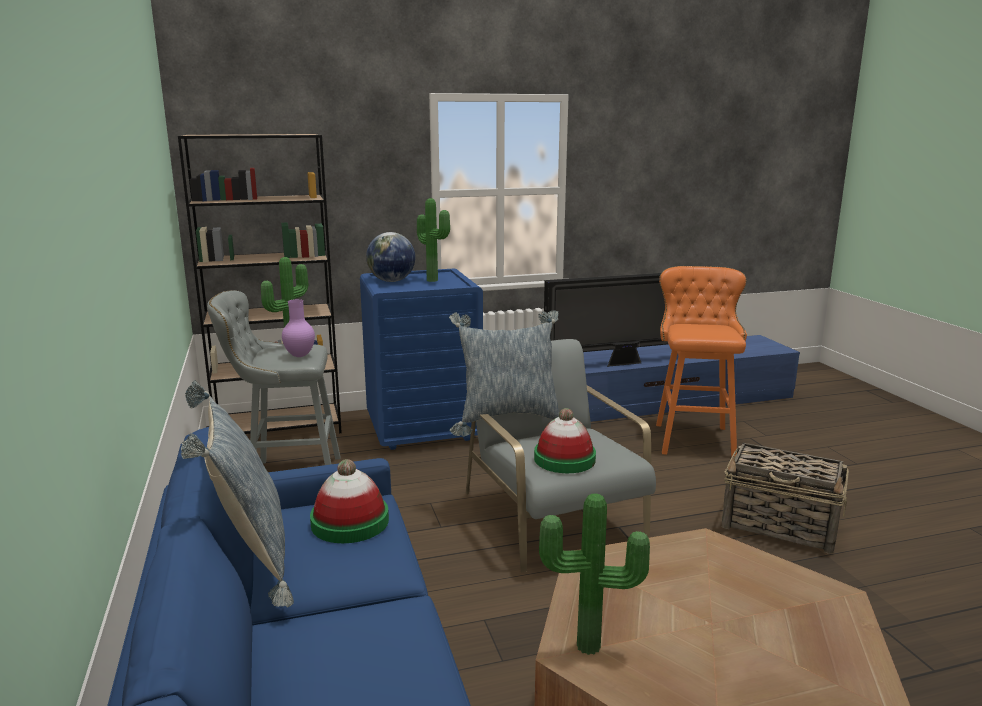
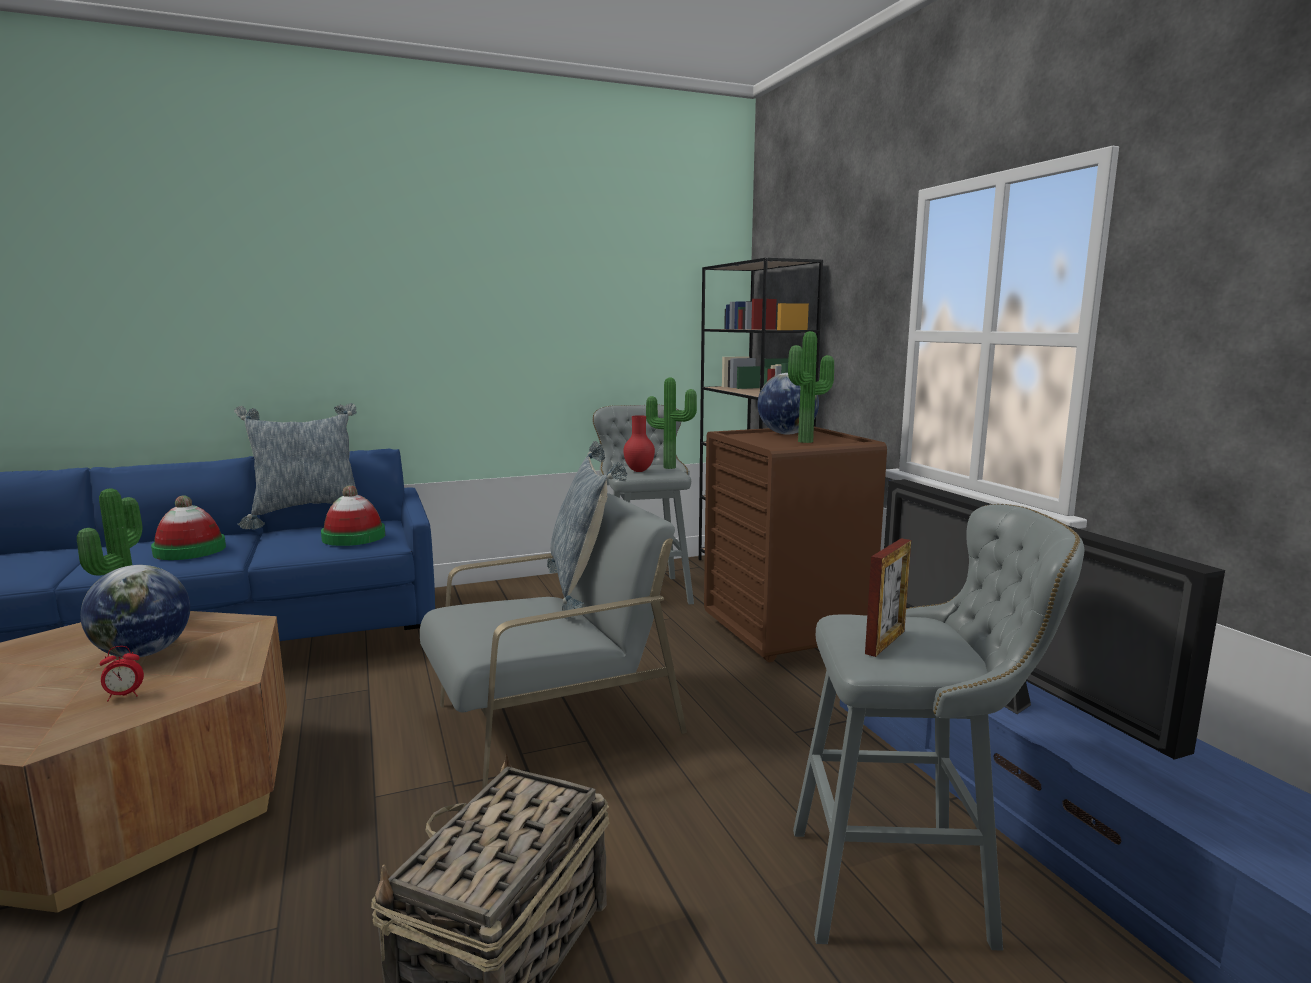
camera: 85 degrees right, 5 degrees down
purple vase [282,299,315,357] -> red vase [623,415,655,472]
blue dresser [360,268,483,450] -> brown dresser [704,427,887,662]
hat [534,408,596,473] -> hat moved to [151,495,226,560]
orange stool [656,266,747,457] -> grey stool [793,504,1084,951]
none -> globe [80,565,190,657]
none -> alarm clock [100,646,144,701]
none -> picture frame [865,538,911,657]

